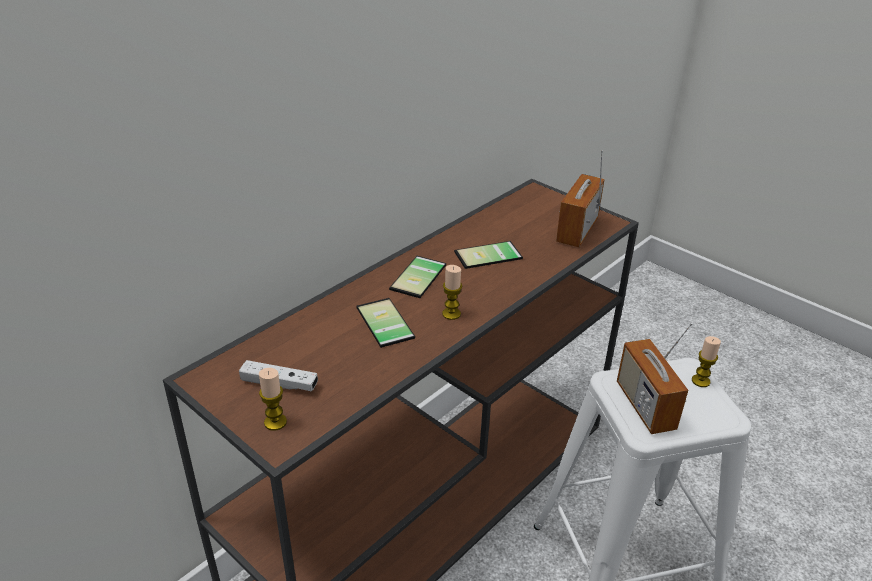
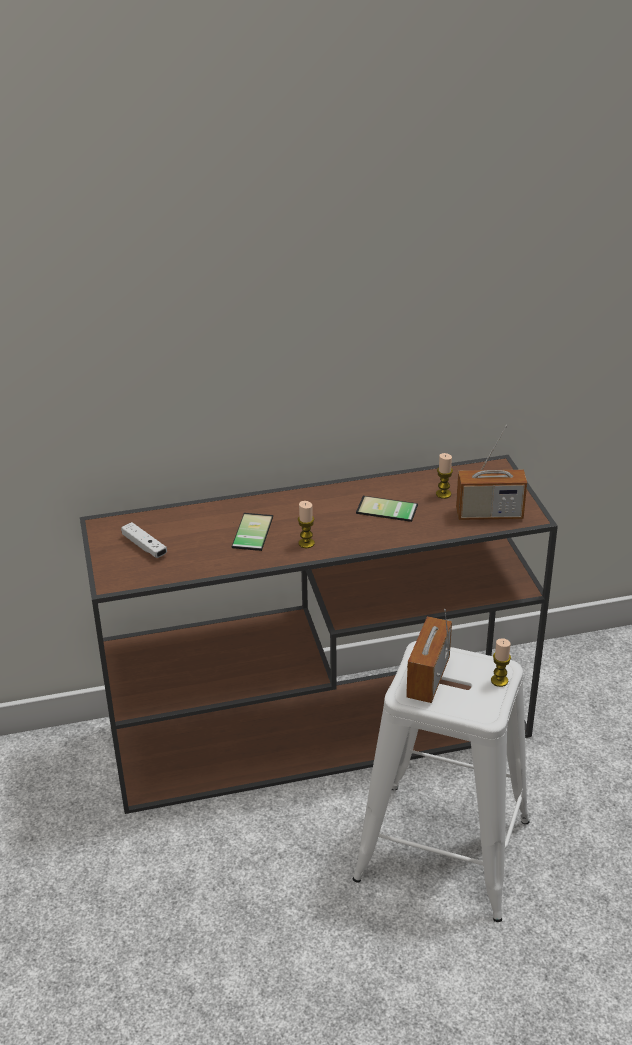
camera: 35 degrees right, 0 degrees up
candle [259,368,287,431] -> candle moved to [436,453,453,499]
phone [389,256,446,298] -> none
radio [556,150,604,247] -> radio turned 150 degrees counterclockwise [456,425,527,520]

